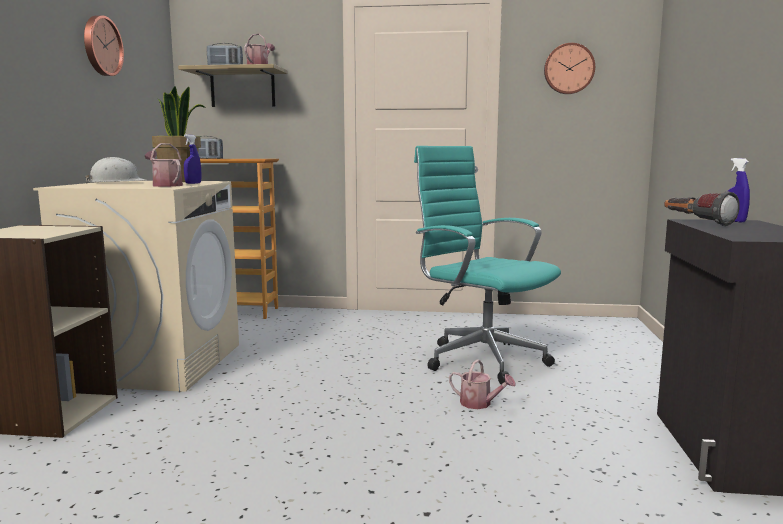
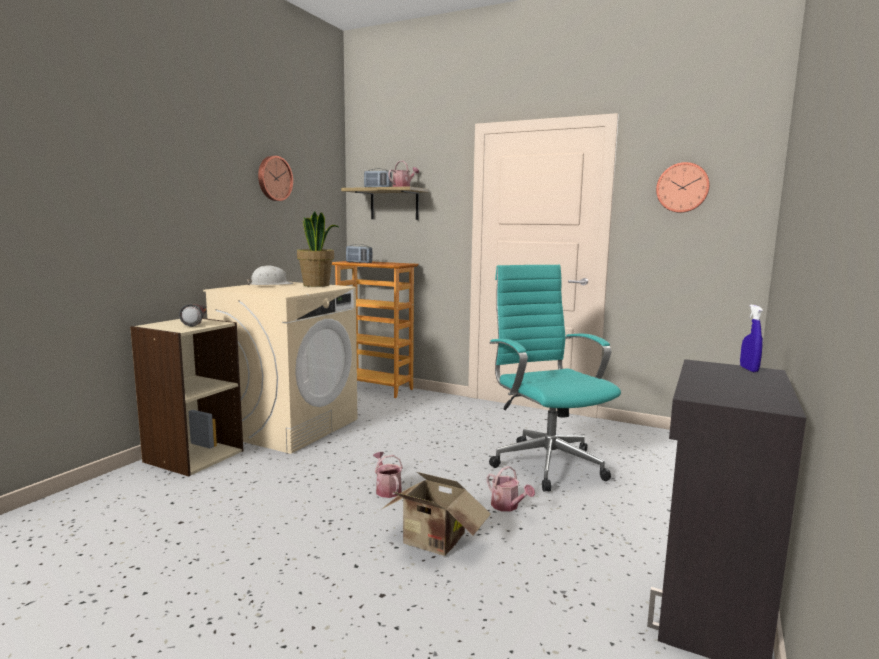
camera: 20 degrees right, 0 degrees up
watering can [145,143,183,187] -> watering can moved to [373,452,403,498]
blue spray bottle [184,134,201,184] -> none
flashlight [664,191,740,226] -> flashlight moved to [179,304,207,327]
none -> cardboard box [382,472,491,556]

